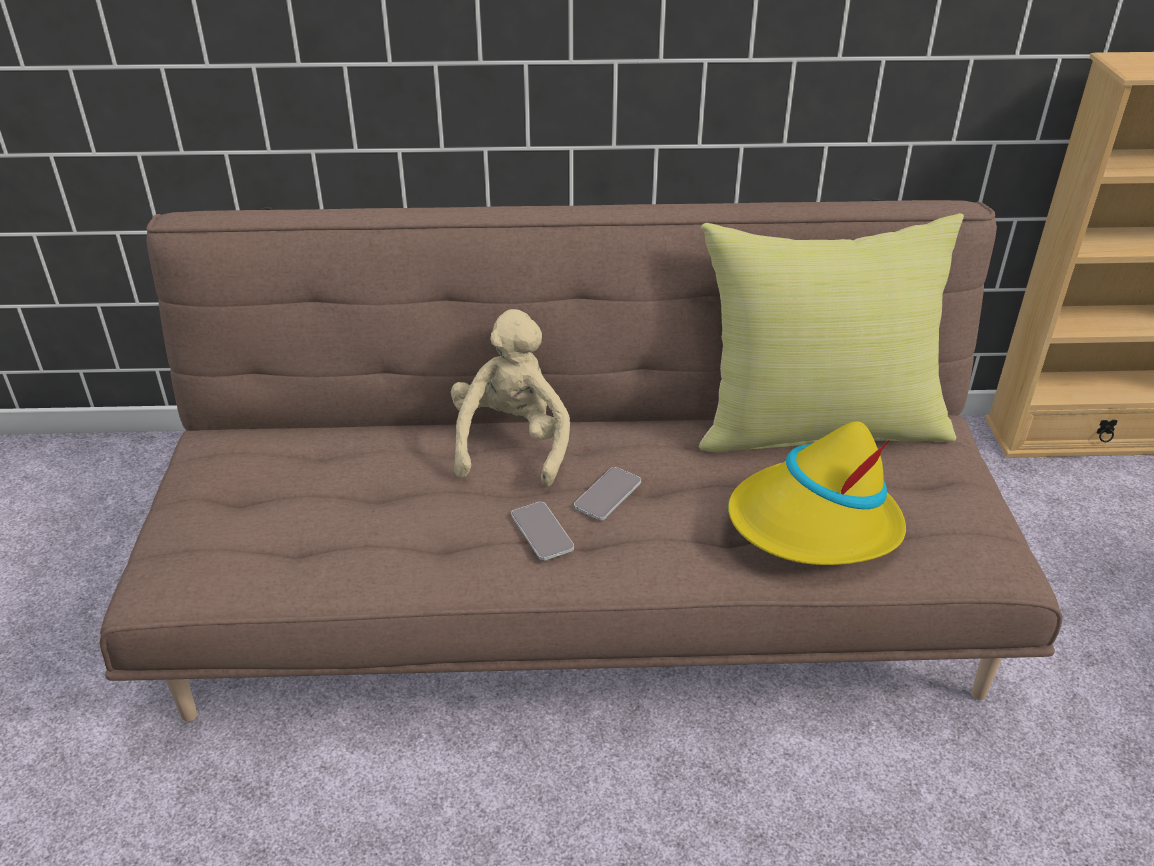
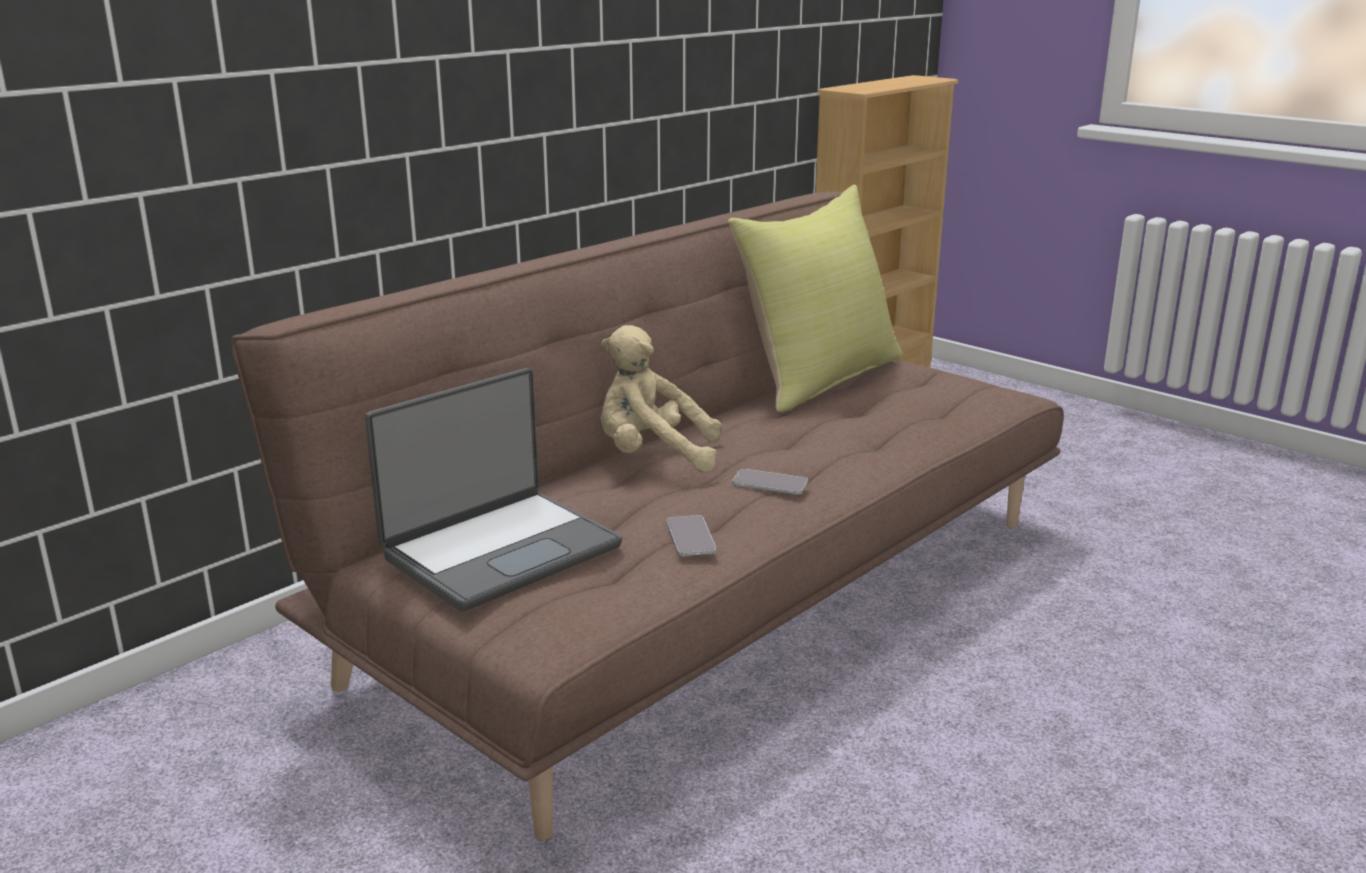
camera: 45 degrees left, 15 degrees down
beige plush toy [451,309,570,487] -> beige plush toy turned 45 degrees counterclockwise [600,325,722,473]
phone [574,467,641,520] -> phone moved to [667,515,716,556]
yellow hat [728,421,906,565] -> none
none -> laptop [365,368,622,612]

